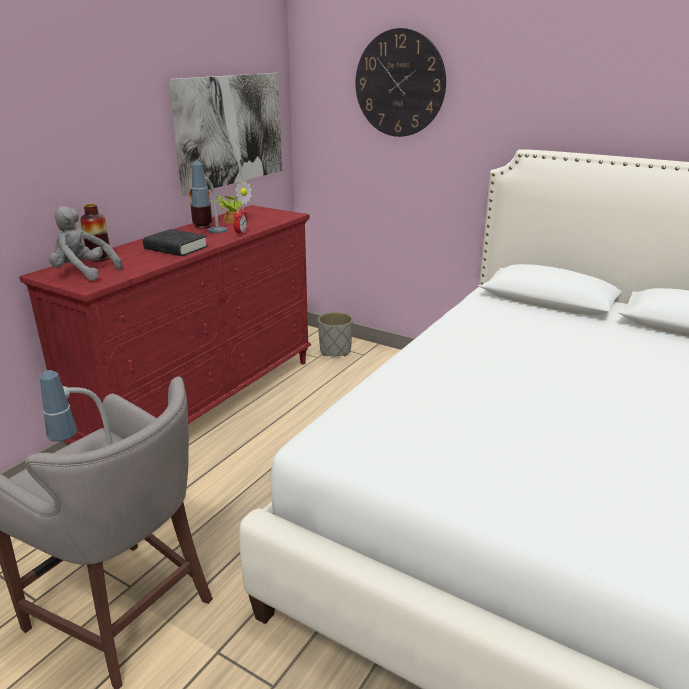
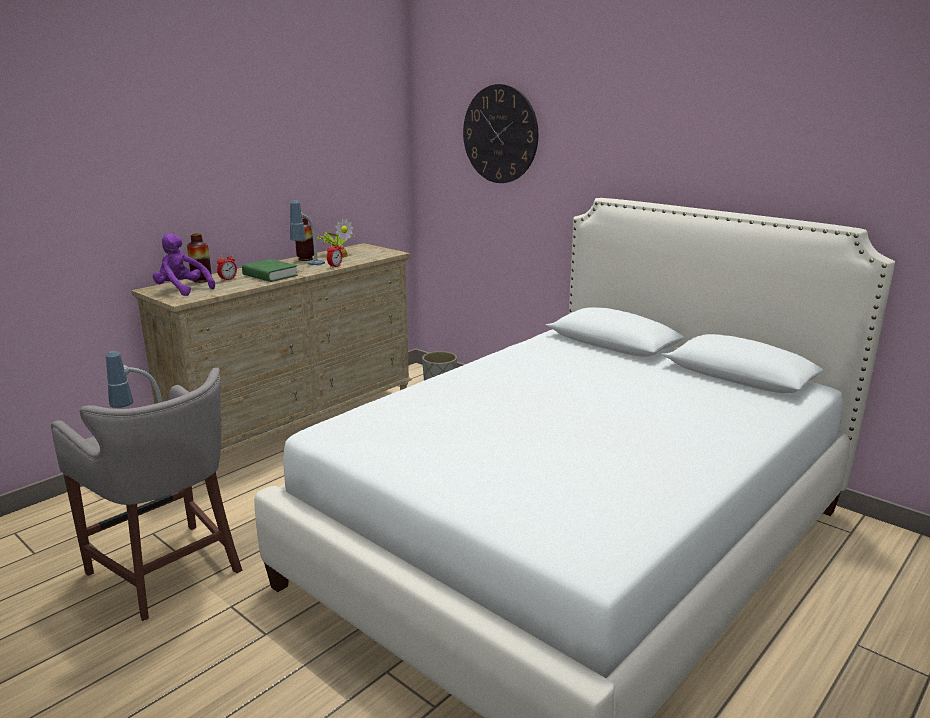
camera: 10 degrees right, 5 degrees down
red dresser [19,205,311,445] -> beige dresser [131,243,412,482]
grey plush toy [49,206,122,280] -> purple plush toy [153,233,215,296]
black book [143,229,208,256] -> green book [242,259,298,282]
picture [169,73,282,196] -> none
none -> alarm clock [217,253,237,281]

